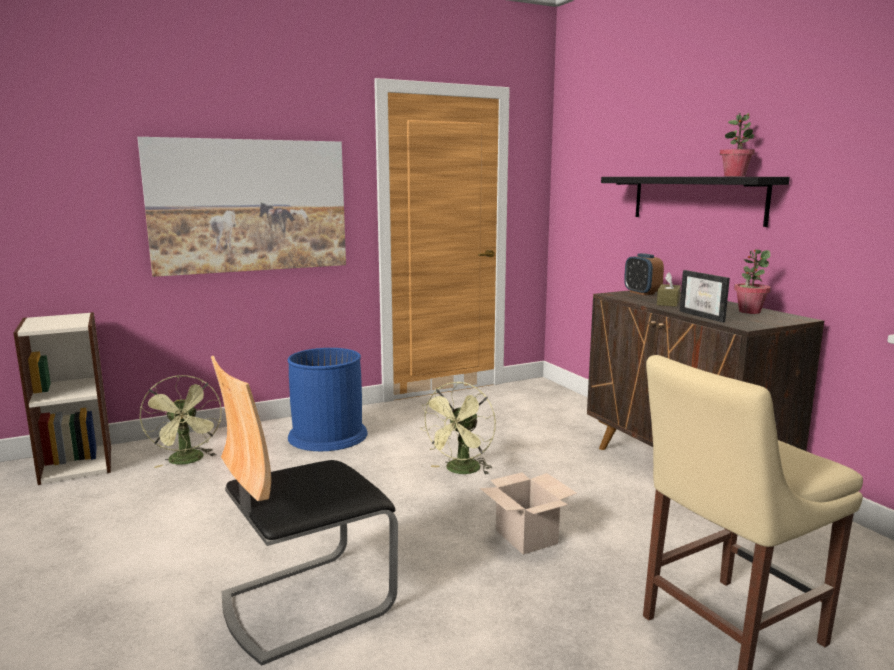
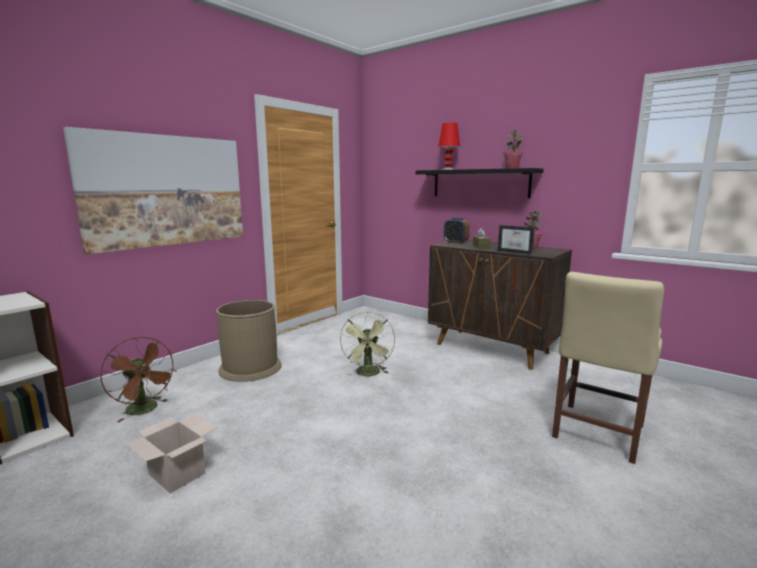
camera: 25 degrees left, 0 degrees up
green fan [140,375,222,468] -> brown fan [100,337,177,422]
chair [211,356,398,666] -> none
blue trash can [287,348,368,451] -> brown trash can [216,300,282,382]
cardboard box [480,472,577,555] -> cardboard box moved to [124,413,217,493]
none -> red table lamp [438,123,460,170]

